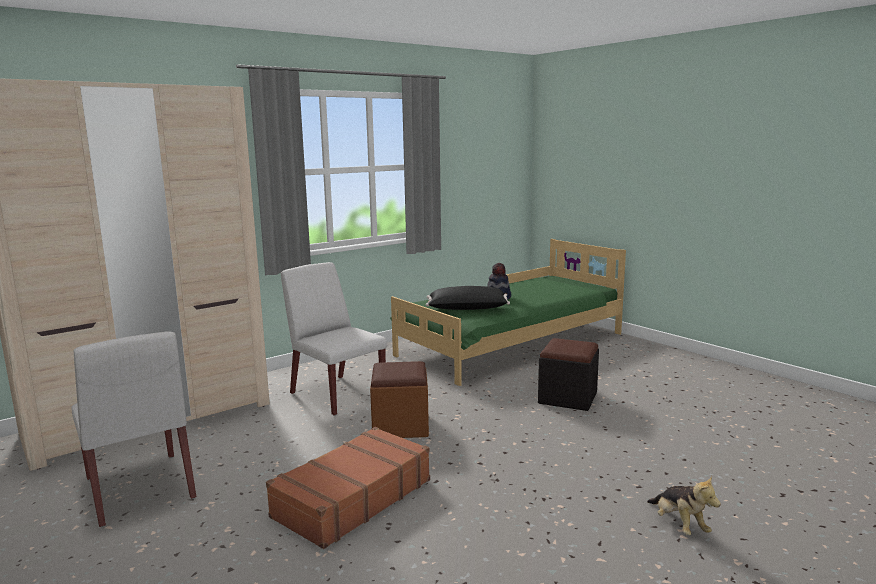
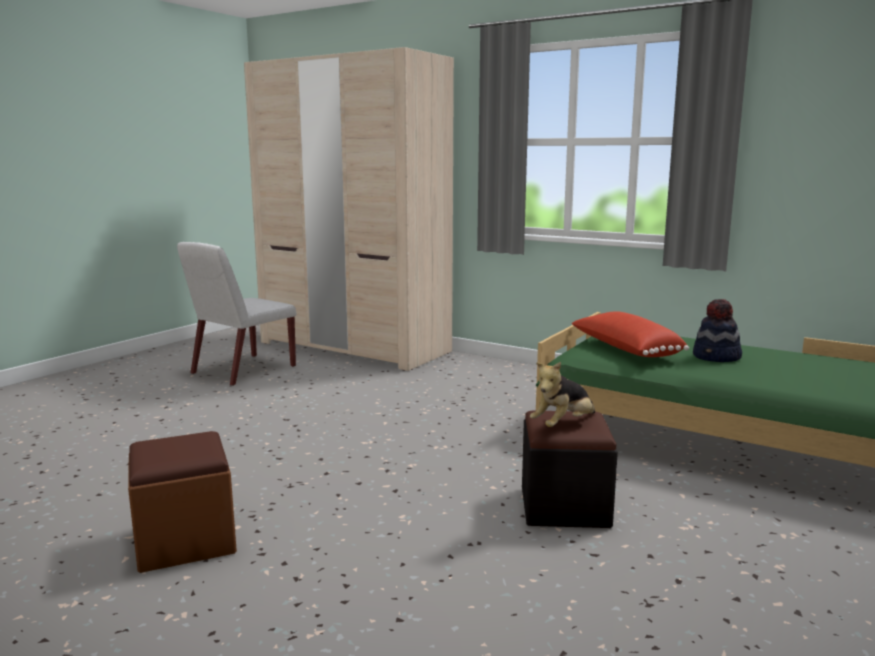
camera: 70 degrees right, 0 degrees up
brown suitcase [266,427,430,549] -> none
white chair [281,262,387,416] -> none
brown ottoman [370,361,429,438] -> brown ottoman moved to [128,431,237,573]
black pillow [426,286,510,310] -> red pillow [571,311,689,357]
plush toy [647,476,721,535] -> plush toy moved to [530,362,595,427]

